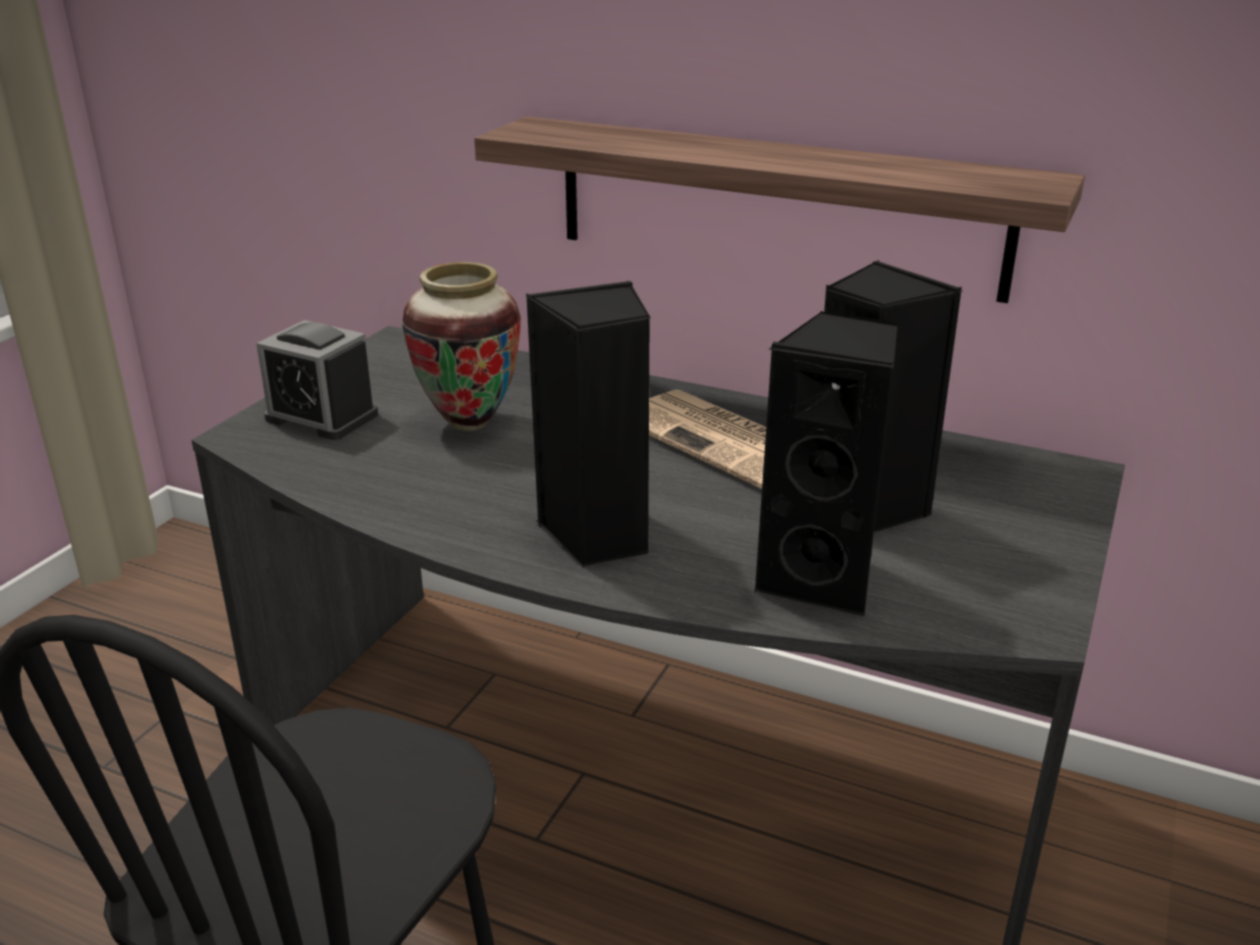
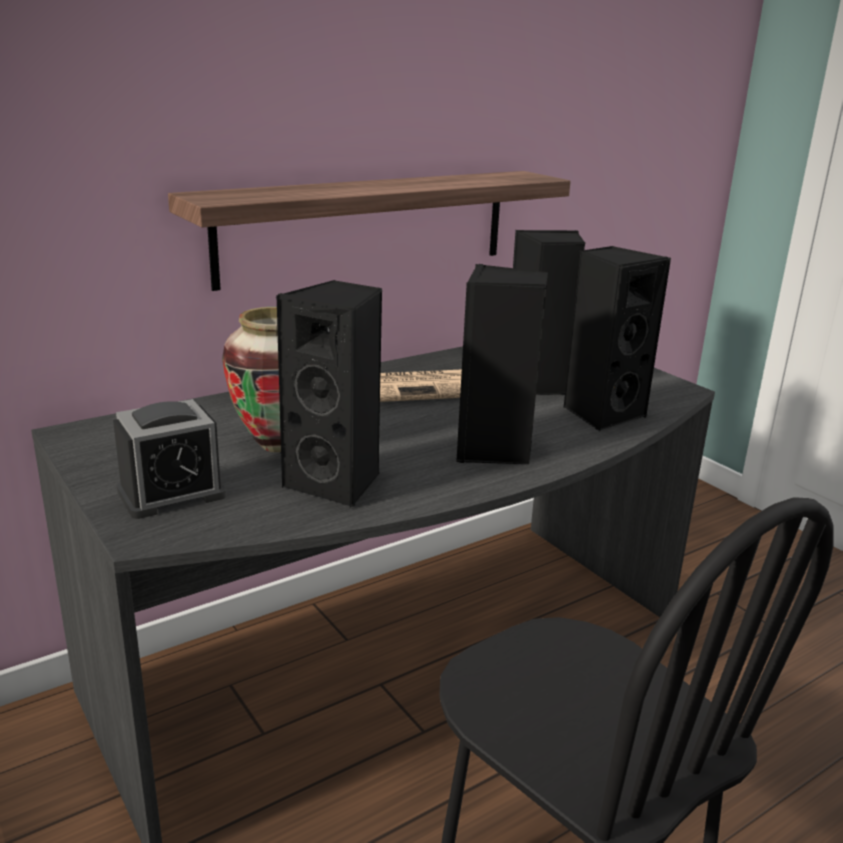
camera: 60 degrees left, 5 degrees down
none -> black speaker [276,280,382,508]

